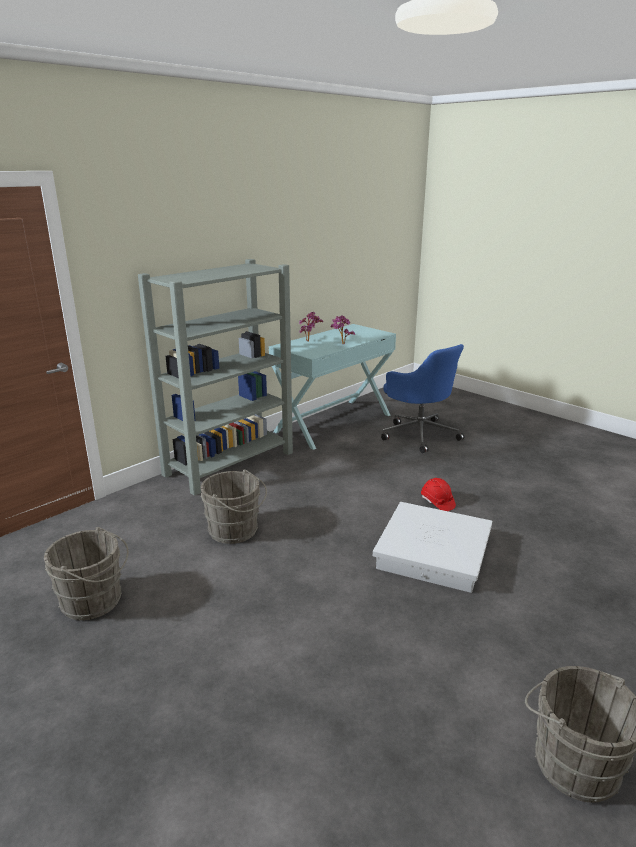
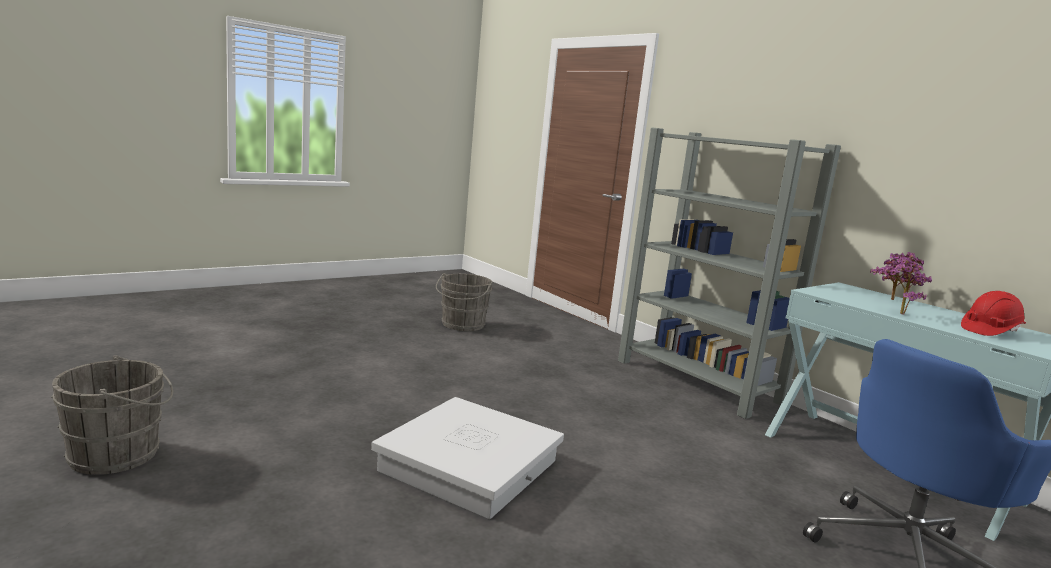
camera: 95 degrees right, 10 degrees down
grey bucket [200,470,267,544] -> none
red hard hat [421,478,456,511] -> red hard hat moved to [961,291,1026,336]

